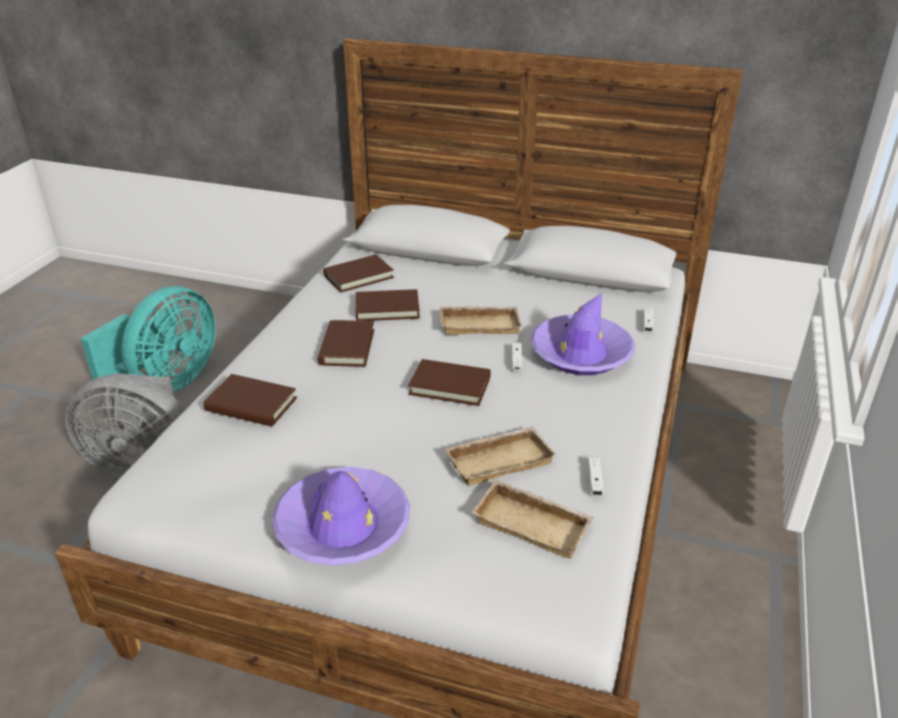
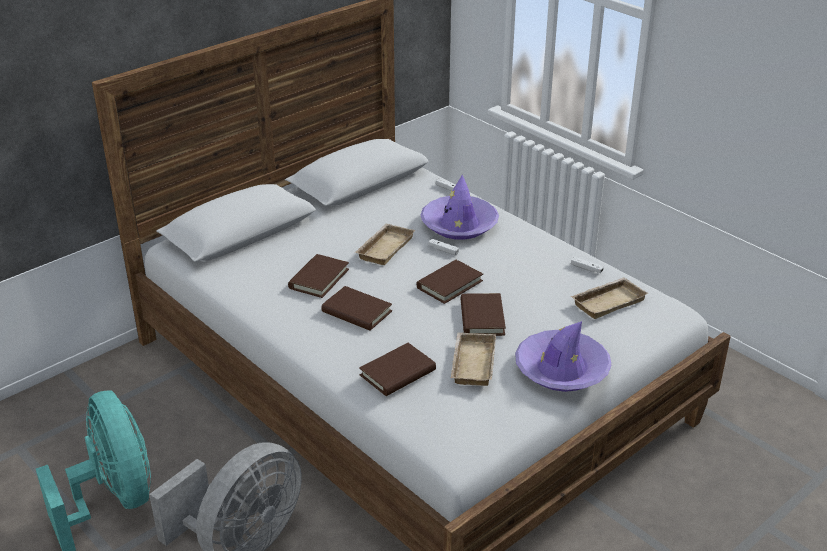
camera: 60 degrees left, 0 degrees up
brown book [323,255,394,292] -> brown book moved to [461,293,506,336]
beige tray [444,426,556,486] -> beige tray moved to [451,333,496,386]

